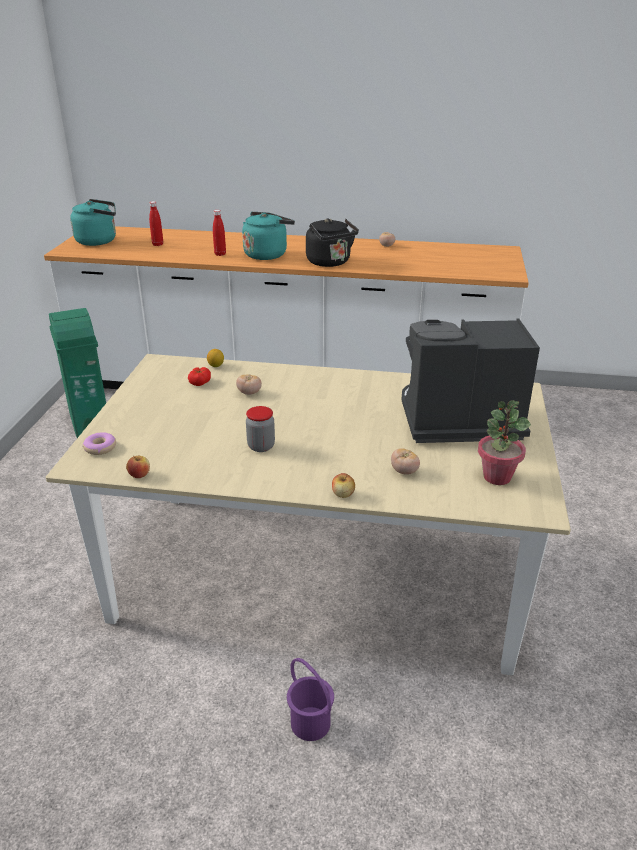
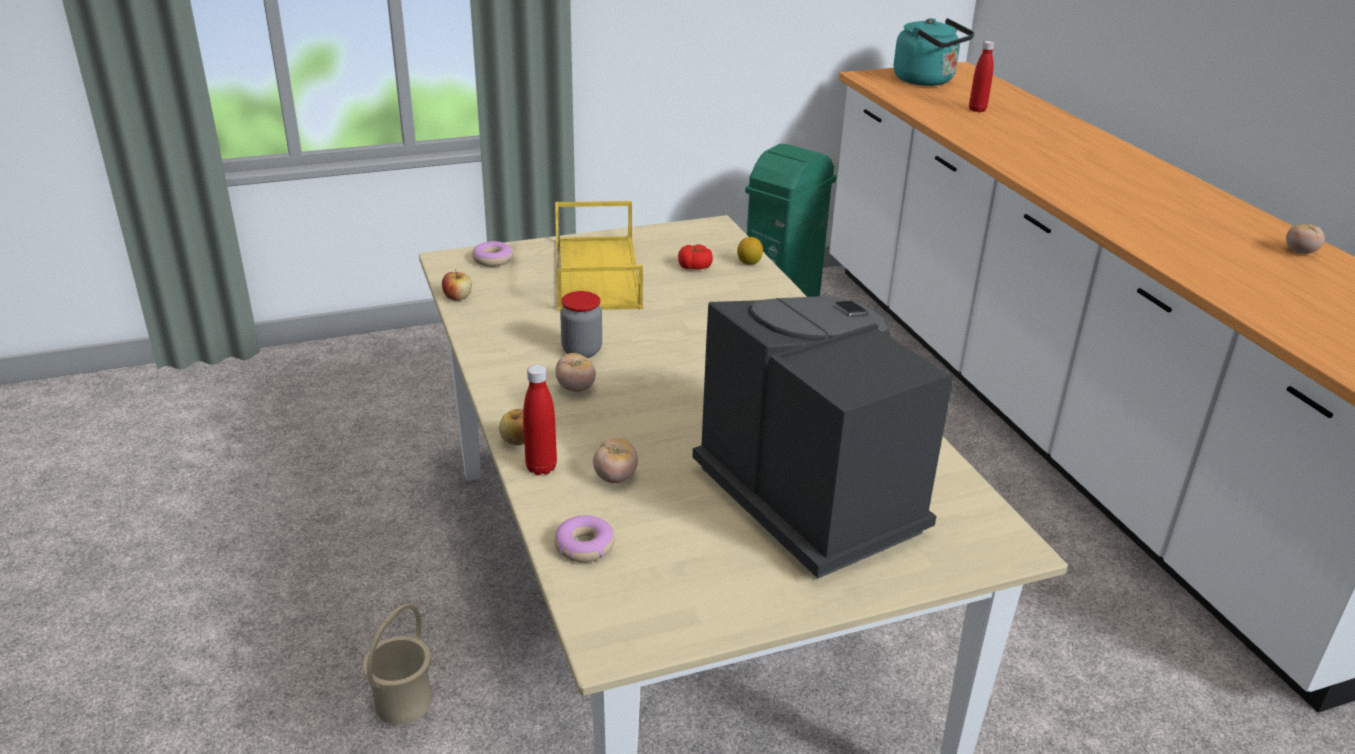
camera: 60 degrees right, 0 degrees up
red bottle [213,210,226,256] -> red bottle moved to [523,365,557,475]
tomato [236,375,262,395] -> tomato moved to [555,353,596,392]
turquoise kettle [242,212,295,260] -> none
purple bucket [287,658,334,741] -> beige bucket [363,604,432,724]
black kettle [306,218,359,267] -> none
potted plant [478,400,531,485] -> none
none -> donut [554,515,615,562]
none -> yellow tray [555,201,643,311]

